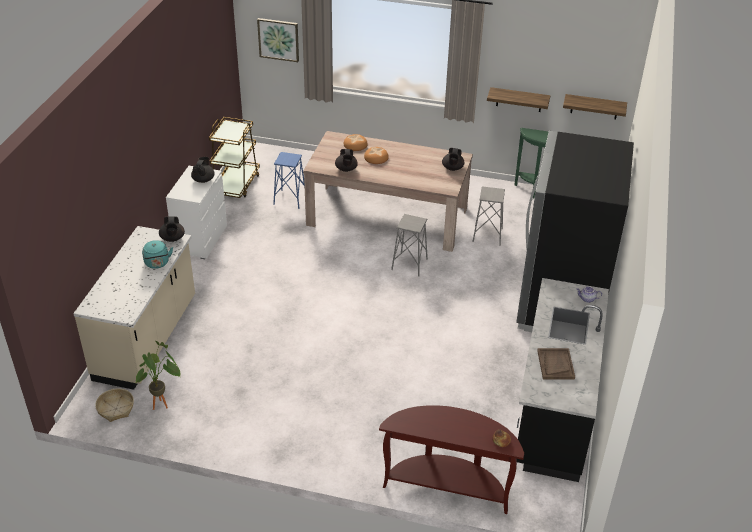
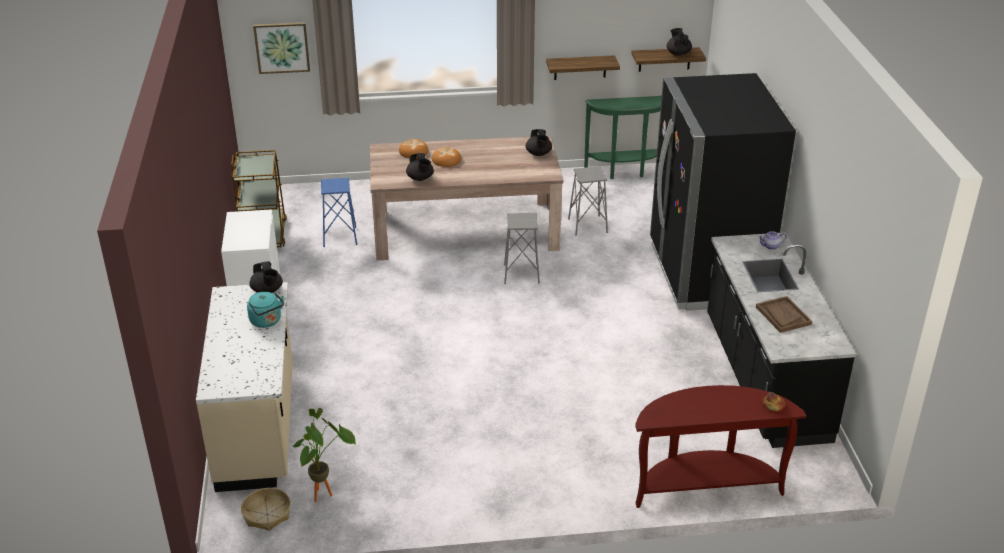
camera: 20 degrees left, 5 degrees down
black teapot [191,157,215,183] -> black teapot moved to [667,28,692,56]

